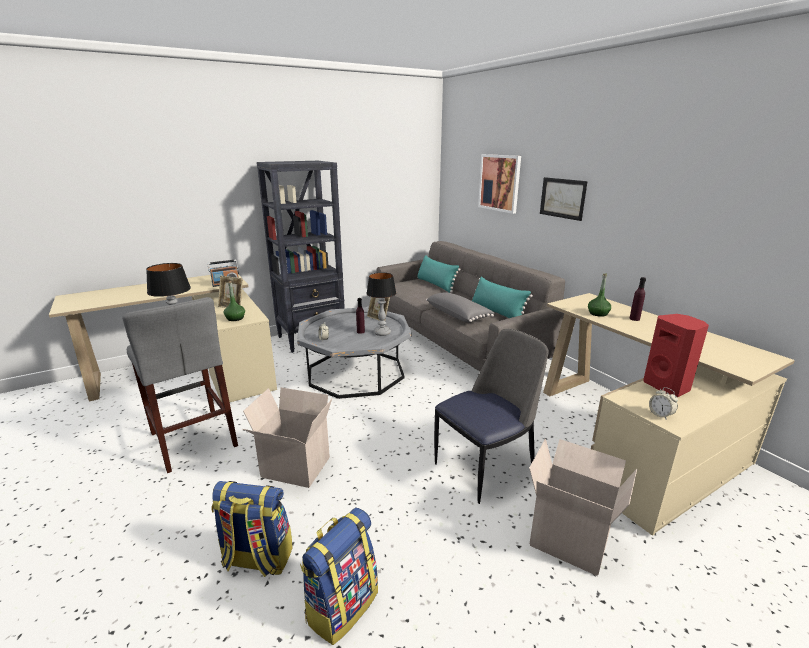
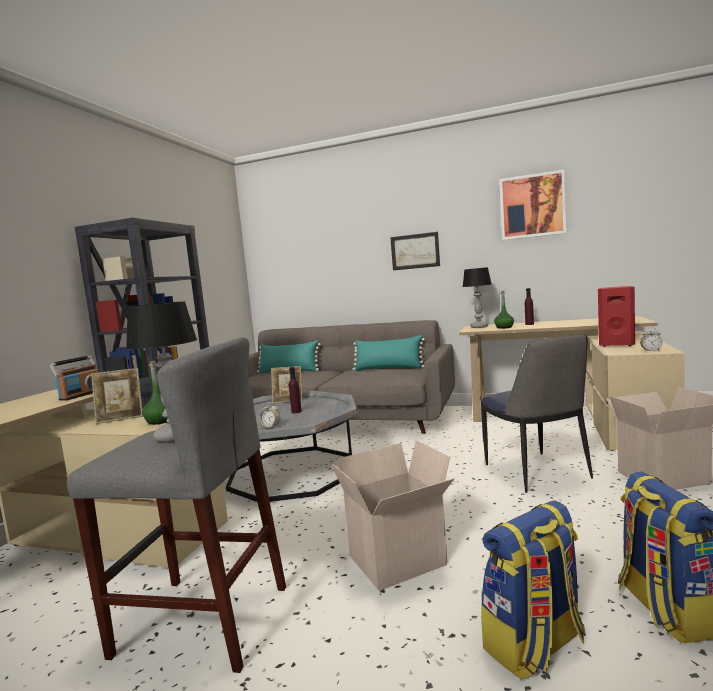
camera: 40 degrees left, 15 degrees down
table lamp [366,272,396,336] -> table lamp moved to [463,267,492,328]
grey pillow [426,292,494,322] -> none
chair [434,329,549,504] -> chair turned 150 degrees clockwise [481,334,593,493]
picture [478,154,521,214] -> picture moved to [499,170,566,240]

